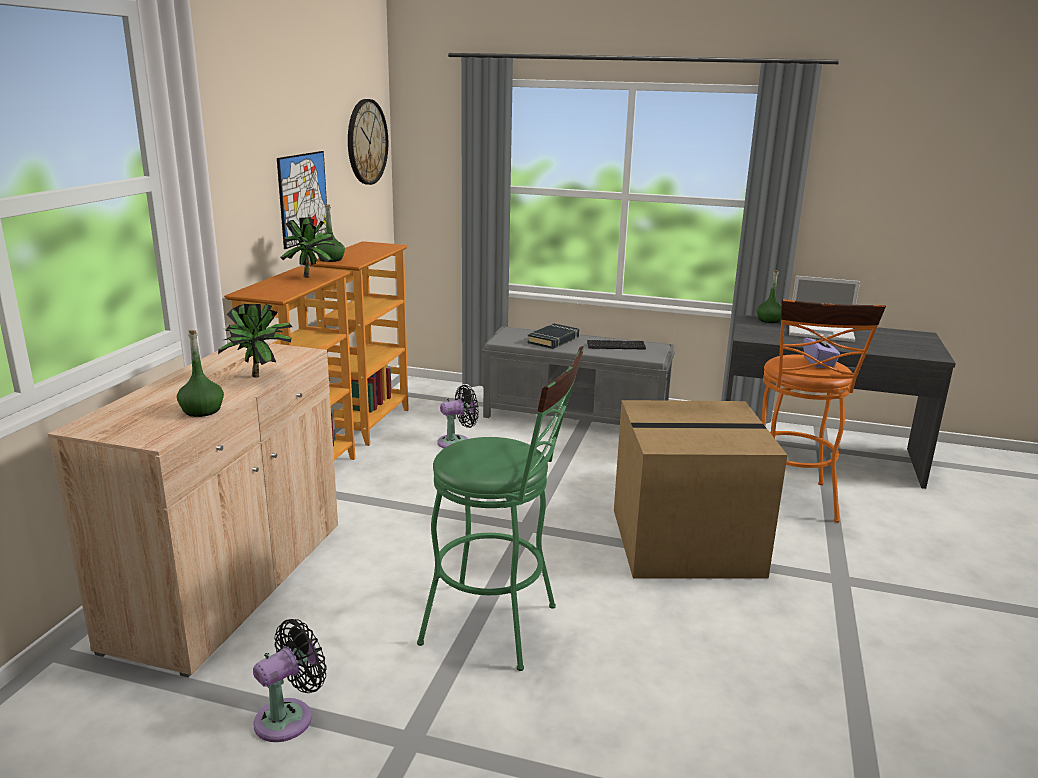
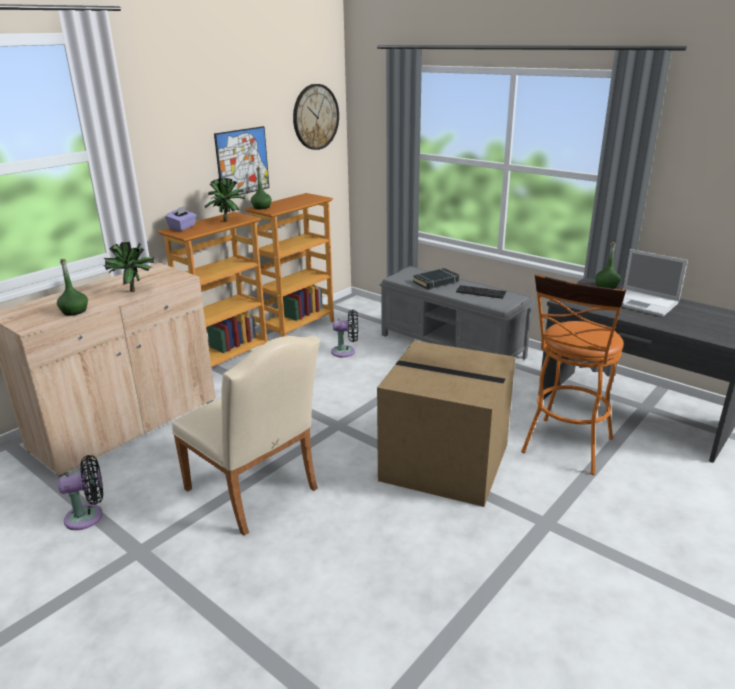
camera: 25 degrees right, 5 degrees up
green stool [417,346,585,671] -> beige chair [172,335,320,536]
purple tissue box [803,332,840,368] -> purple tissue box moved to [165,206,196,231]

